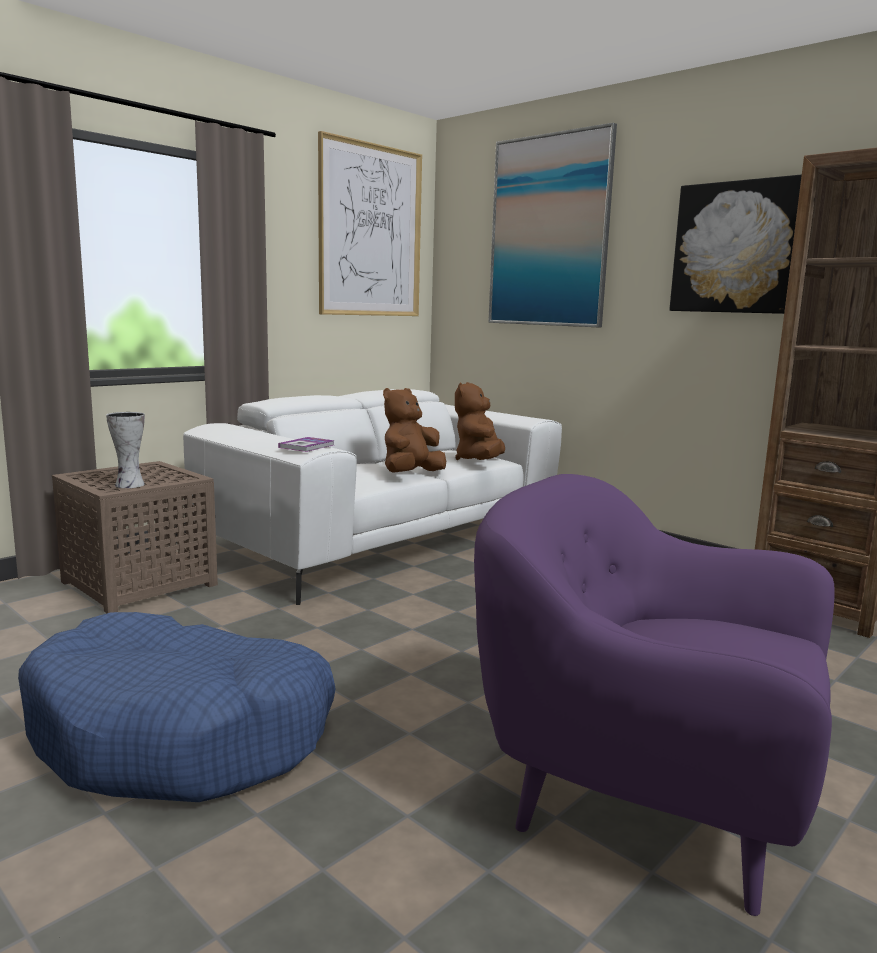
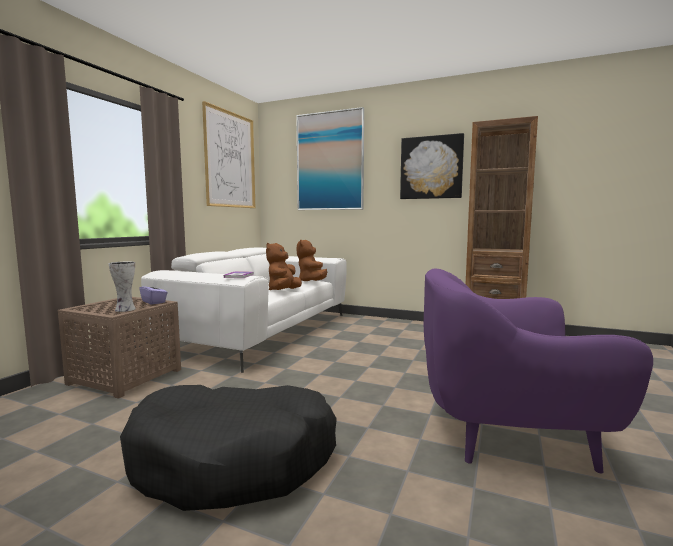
camera: 20 degrees left, 5 degrees down
blue dog bed [18,612,336,802] -> black dog bed [120,385,337,511]
none -> purple tissue box [139,281,168,305]

